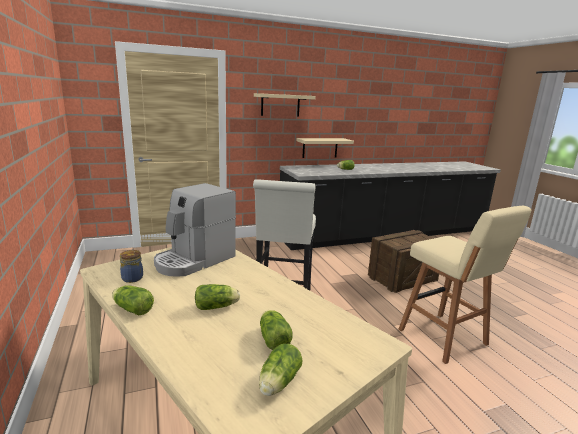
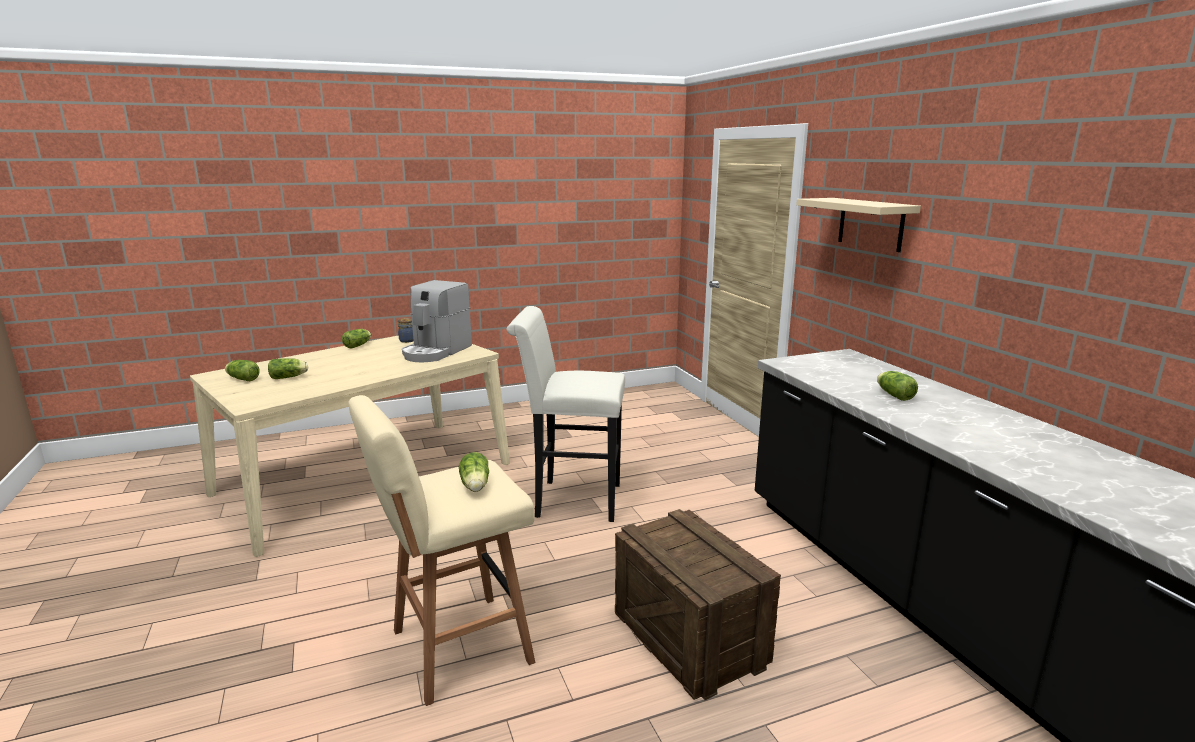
camera: 90 degrees right, 0 degrees up
coffee machine [154,183,236,277] -> coffee machine turned 105 degrees counterclockwise [402,280,472,362]
lettuce [195,284,240,310] -> lettuce moved to [459,452,489,492]
beige shelf [297,138,354,158] -> none

